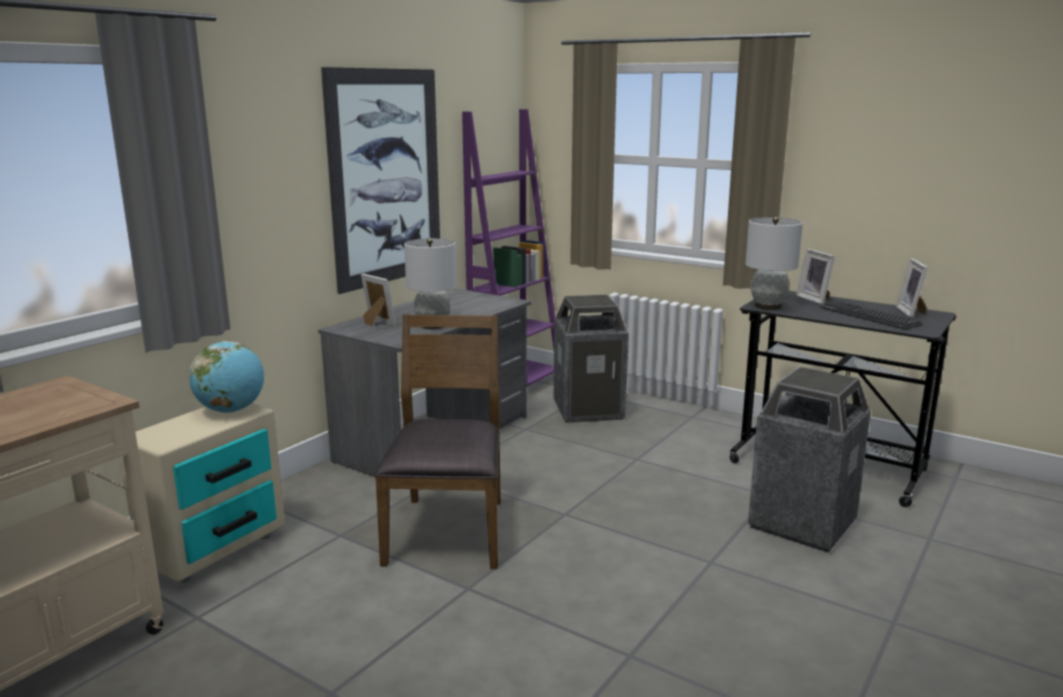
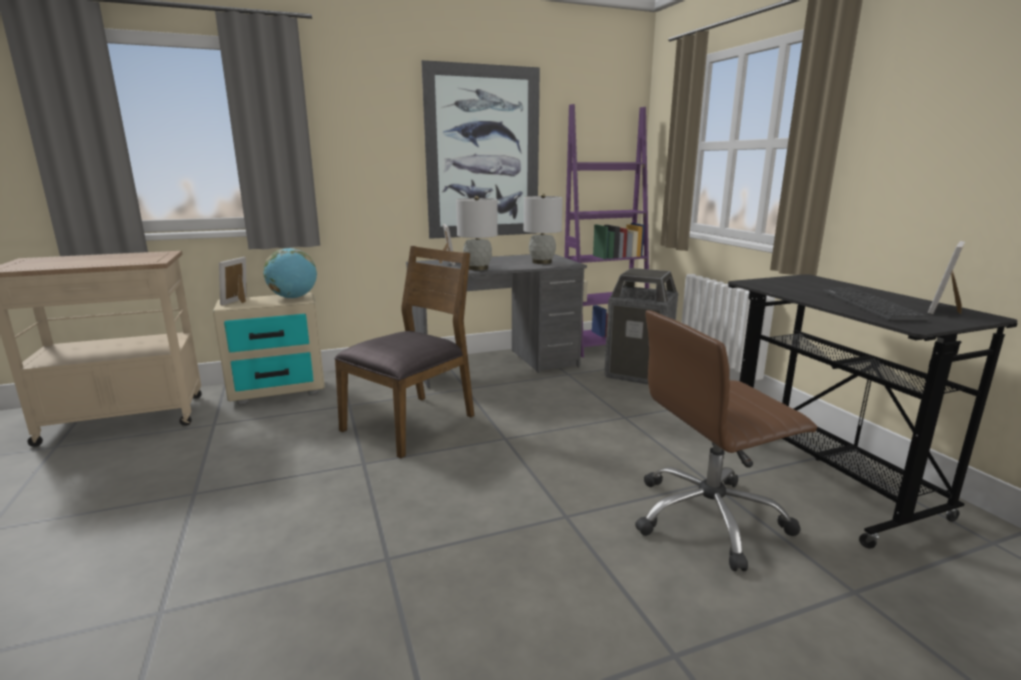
camera: 35 degrees right, 0 degrees up
white table lamp [745,217,803,310] -> white table lamp moved to [524,194,563,264]
trash can [748,367,871,553] -> brown office chair [635,310,817,571]
picture frame [796,249,835,305] -> picture frame moved to [219,257,247,306]

